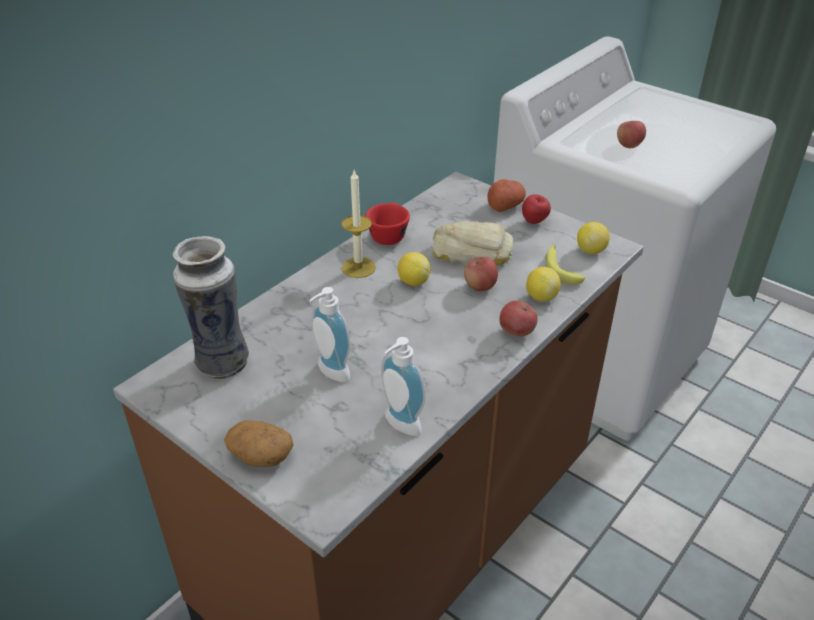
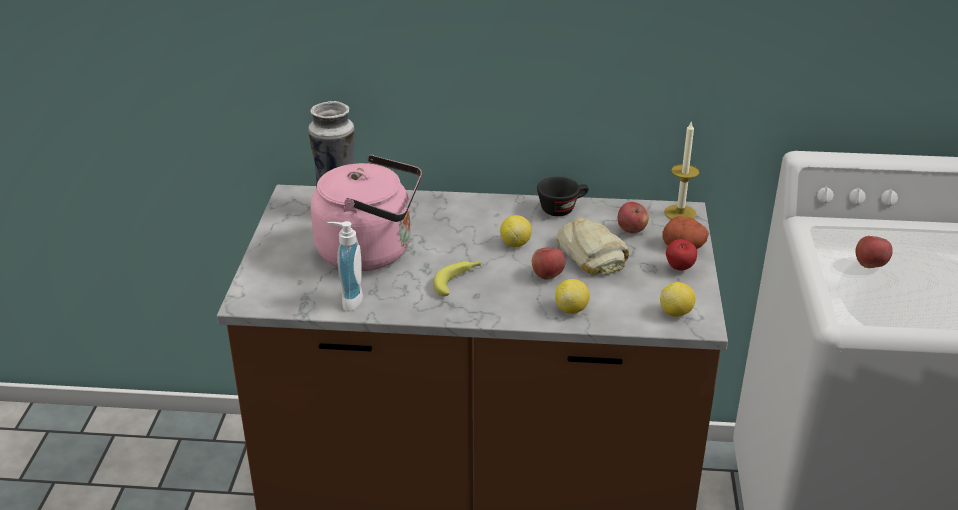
camera: 55 degrees right, 5 degrees down
potato [224,420,294,467] -> none
soap dispenser [309,287,351,382] -> pink kettle [311,155,422,271]
candle [341,170,376,278] -> candle moved to [664,120,700,219]
red cup [365,203,410,245] -> black cup [537,177,589,216]
apple [500,300,538,337] -> apple moved to [618,202,649,234]
banana [545,243,585,285] -> banana moved to [433,261,482,296]

